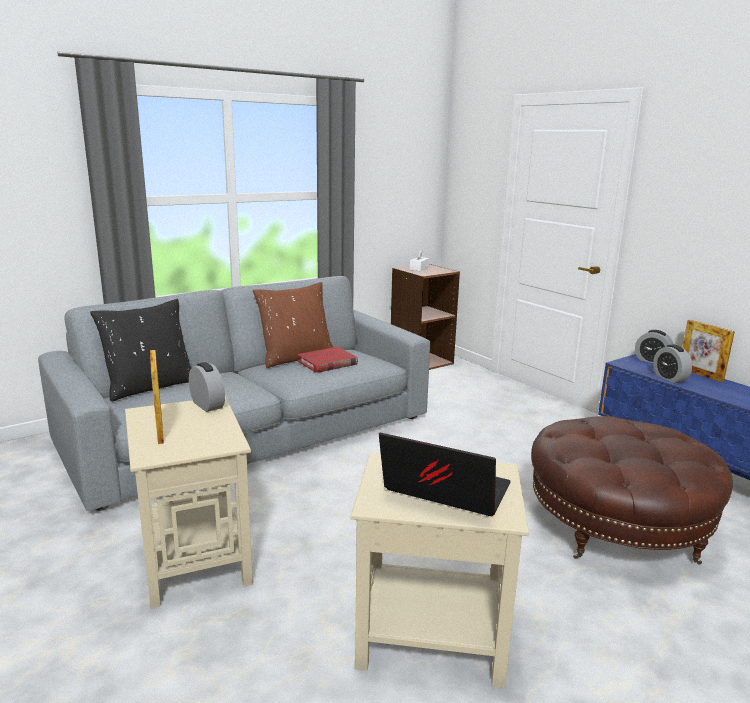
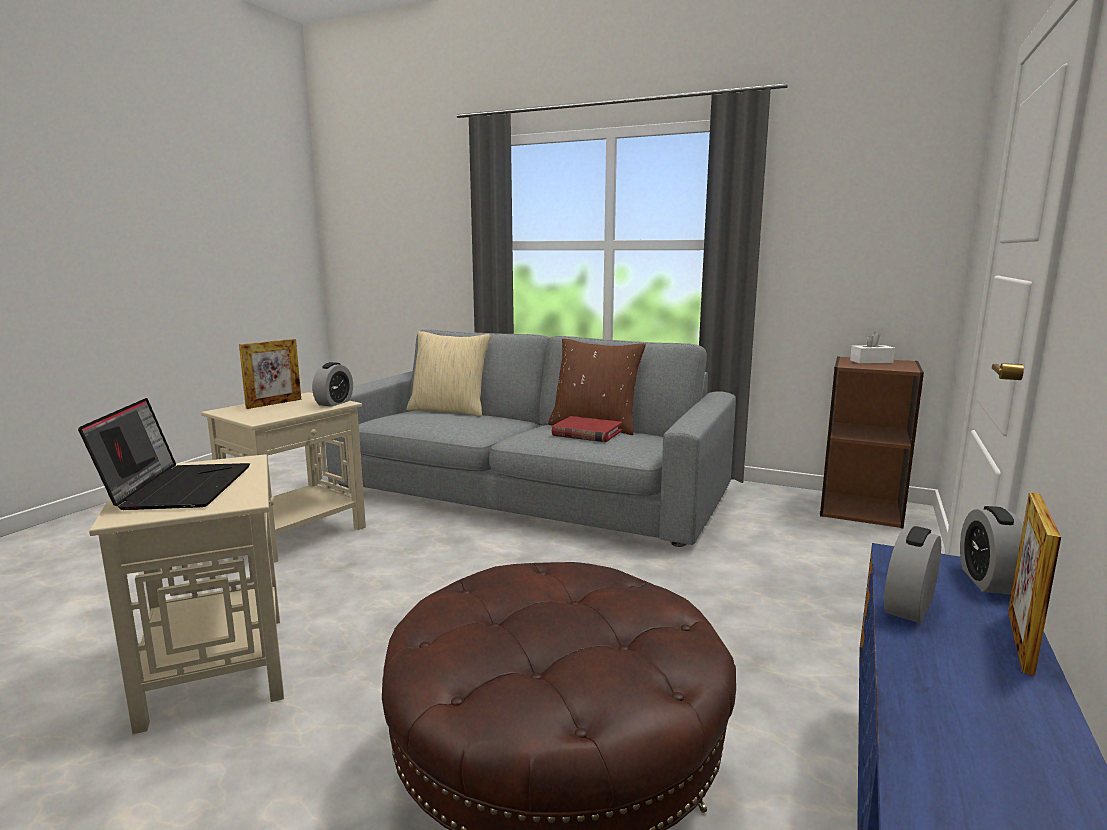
camera: 60 degrees right, 5 degrees down
black pillow [90,299,192,402] -> beige pillow [407,331,491,417]

